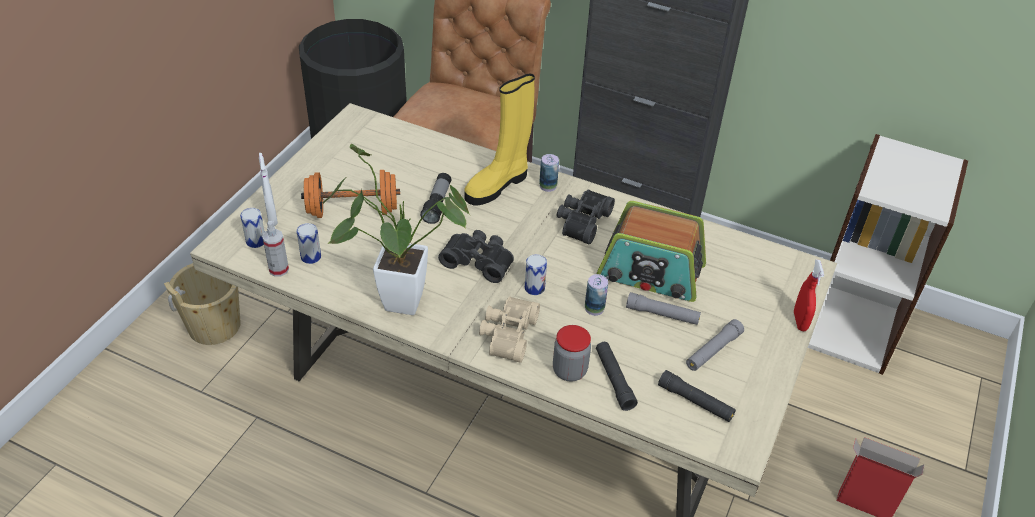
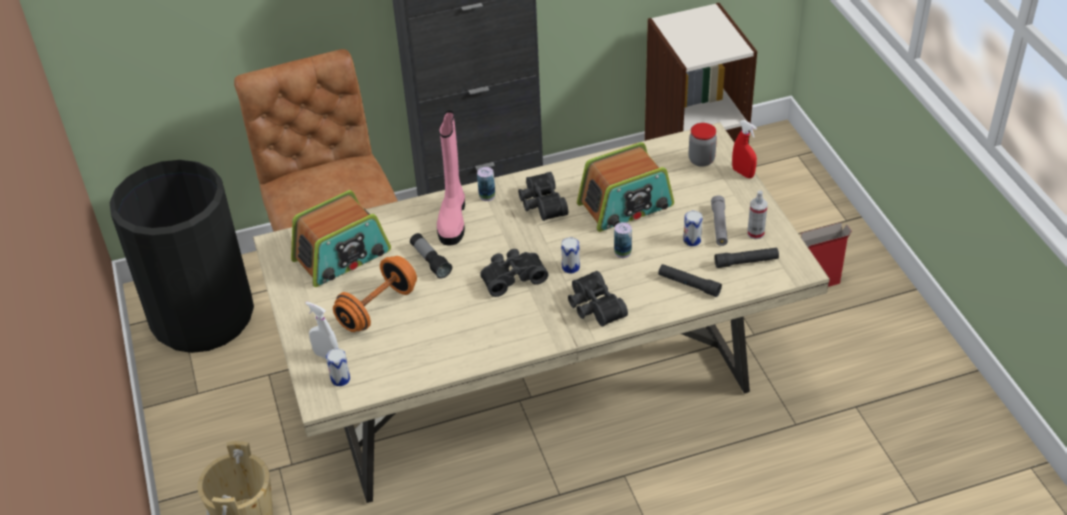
camera: 40 degrees left, 0 degrees up
spray bottle [262,221,289,277] -> spray bottle moved to [747,190,767,239]
can [297,223,321,264] -> can moved to [683,211,703,246]
potted plant [323,143,471,315] -> none
yellow boot [465,74,535,206] -> pink boot [437,111,465,245]
beige binoculars [479,296,540,363] -> black binoculars [568,271,628,327]
jar [553,325,591,381] -> jar moved to [688,123,717,167]
grey flashlight [626,292,701,325] -> none
none -> radio [291,190,391,287]

